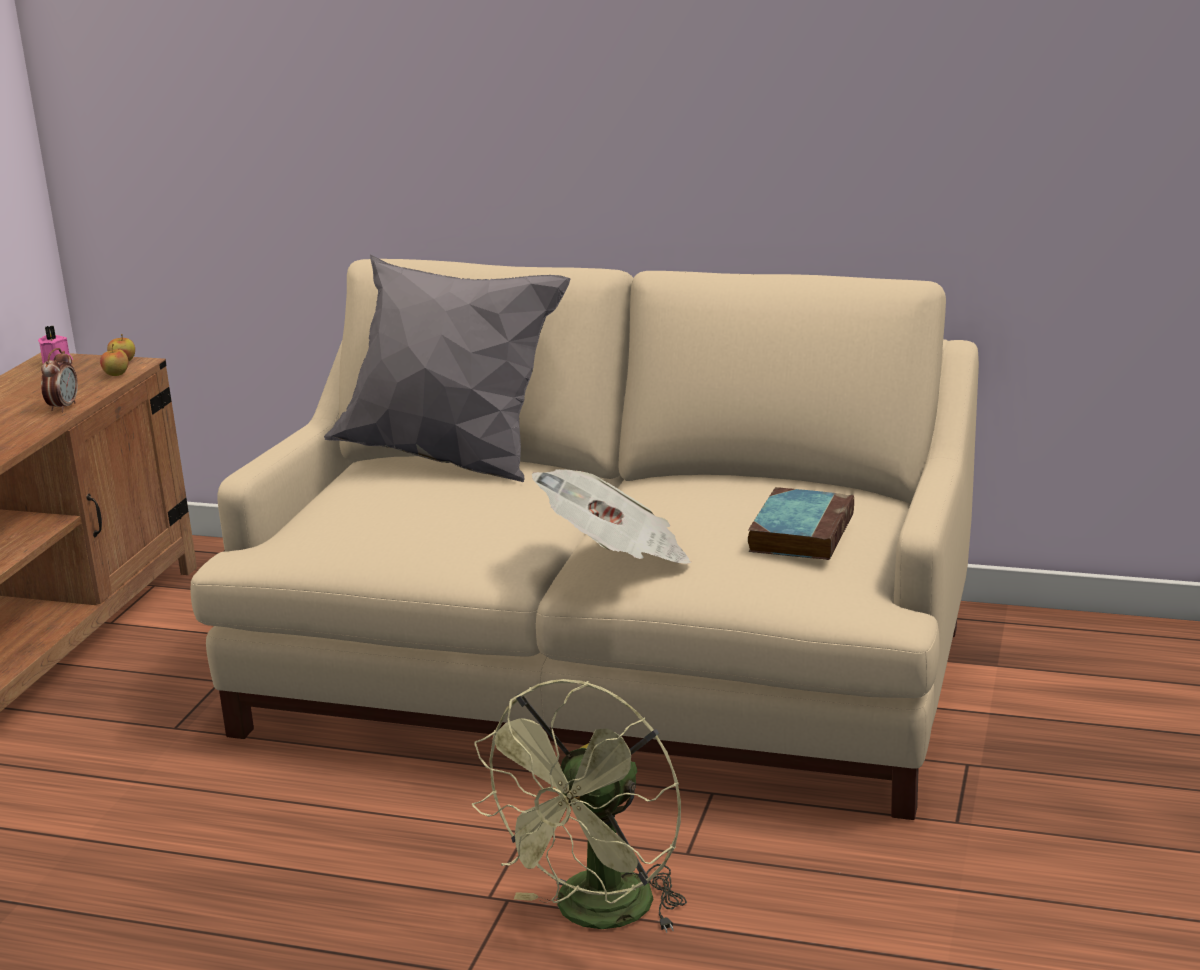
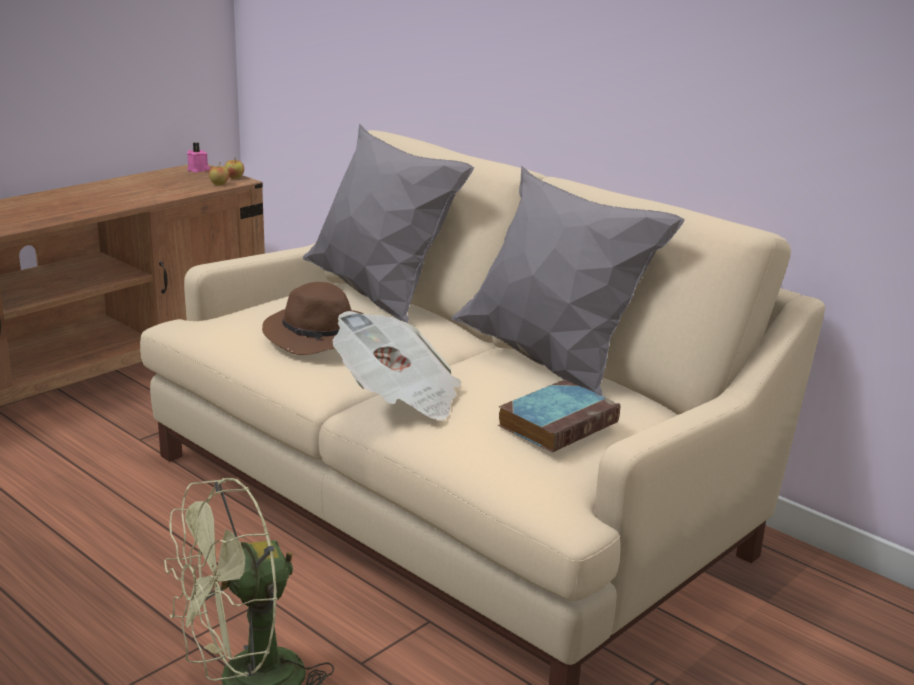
camera: 25 degrees right, 0 degrees up
alarm clock [41,348,78,413] -> none
none -> brown hat [262,282,363,355]
none -> grey pillow [452,166,685,396]

